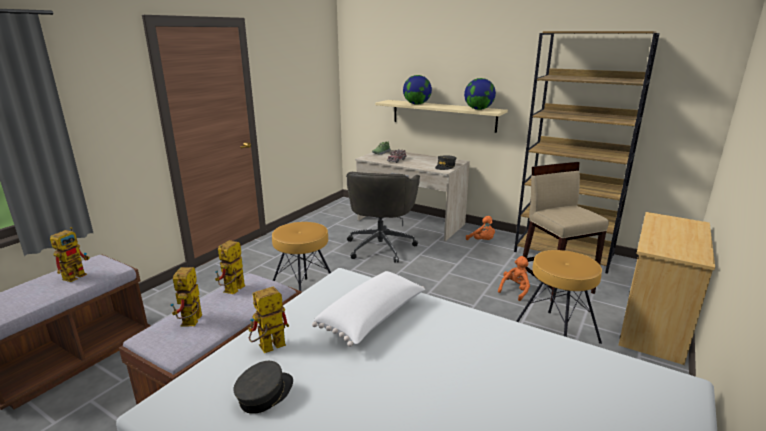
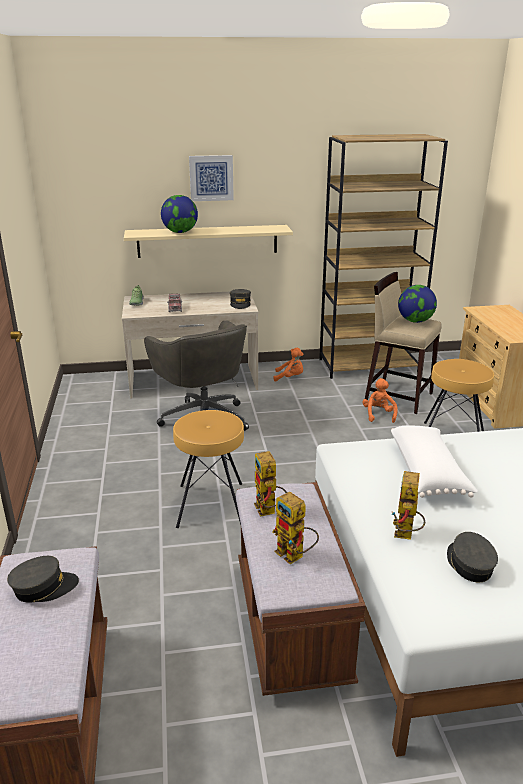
camera: 40 degrees left, 5 degrees up
toy robot [50,227,89,282] -> grey cap [7,556,79,603]
globe [464,78,496,110] -> globe moved to [398,285,437,323]
none -> picture [189,155,234,201]

